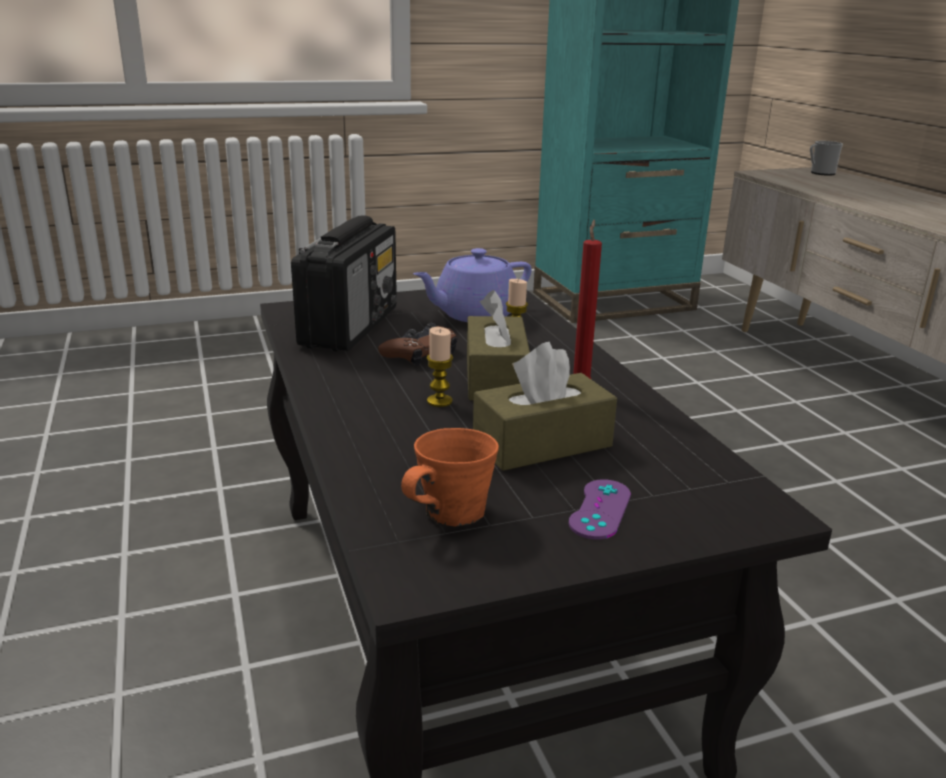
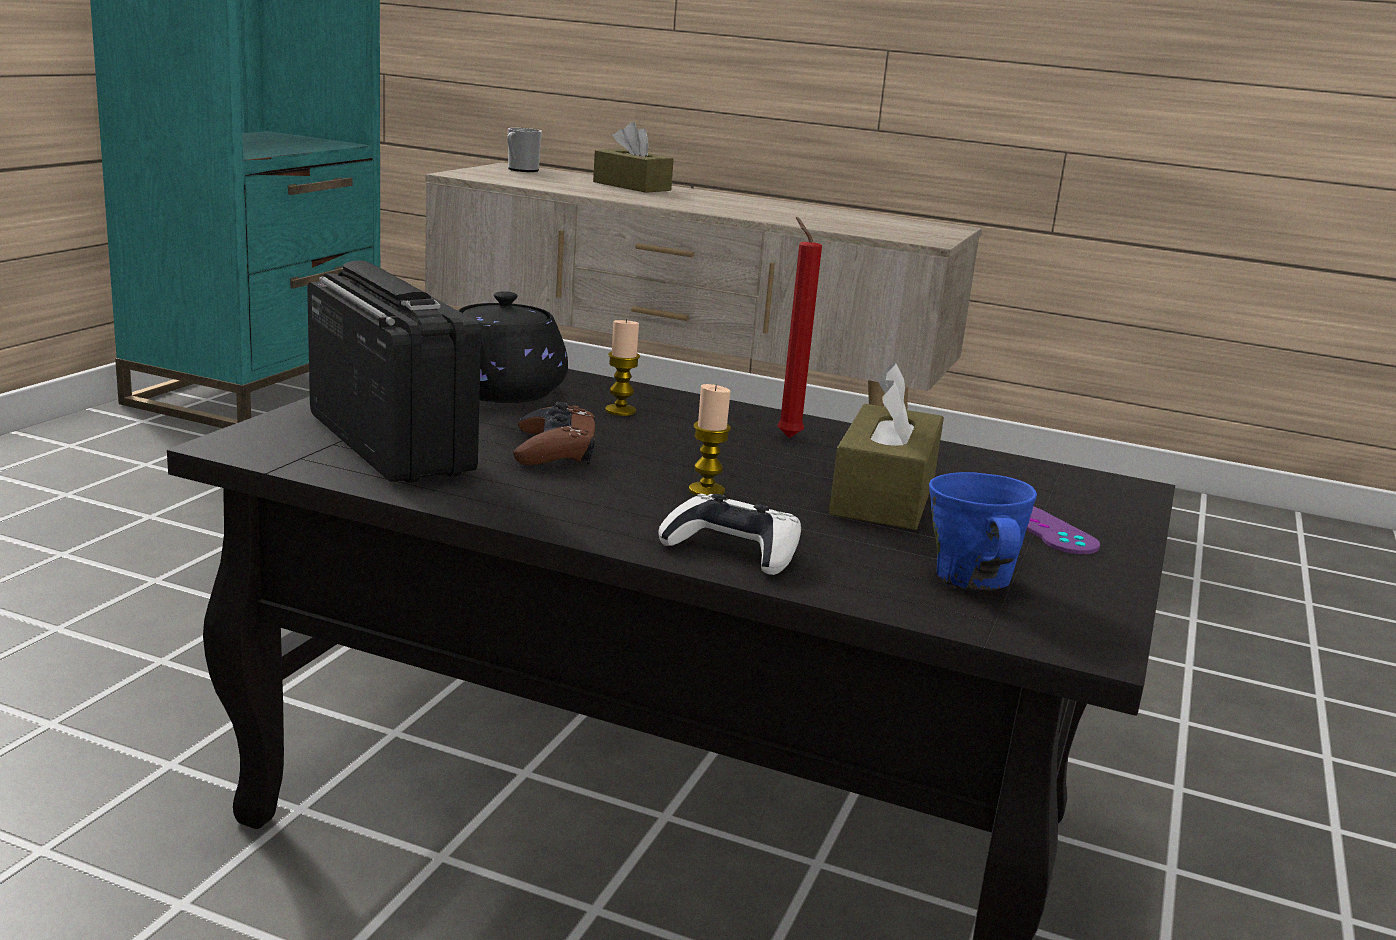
camera: 50 degrees left, 5 degrees down
orange mug [401,428,499,527] -> blue mug [929,472,1037,590]
purple teapot [413,248,532,322] -> black teapot [458,291,568,403]
brown tissue box [467,290,530,400] -> brown tissue box moved to [593,122,674,193]
none -> white game controller [658,494,801,575]

